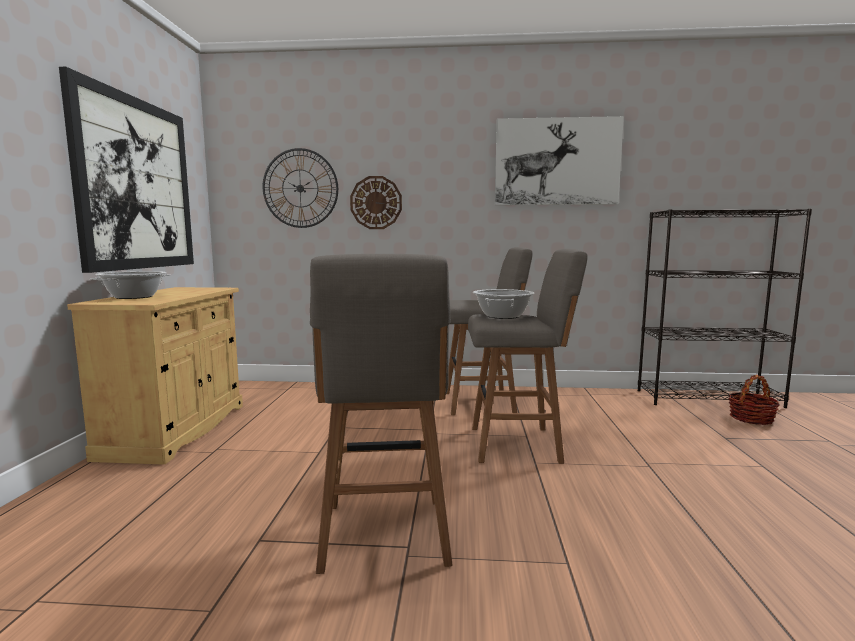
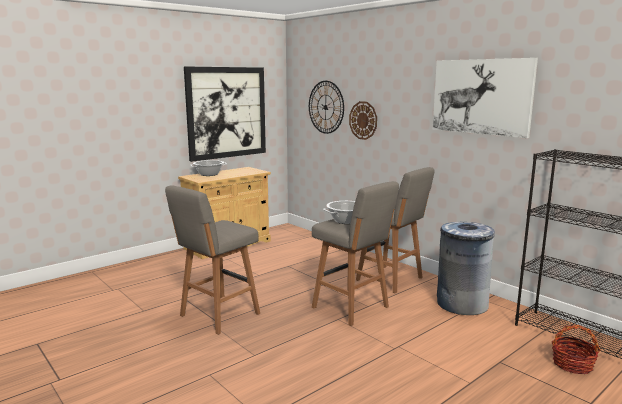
camera: 45 degrees right, 5 degrees up
none -> grey trash can [437,222,495,315]

